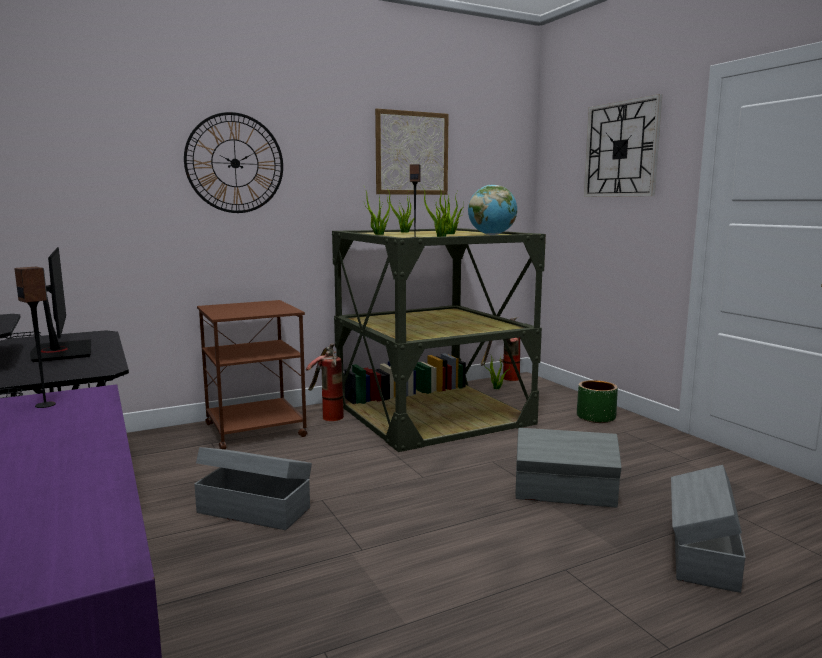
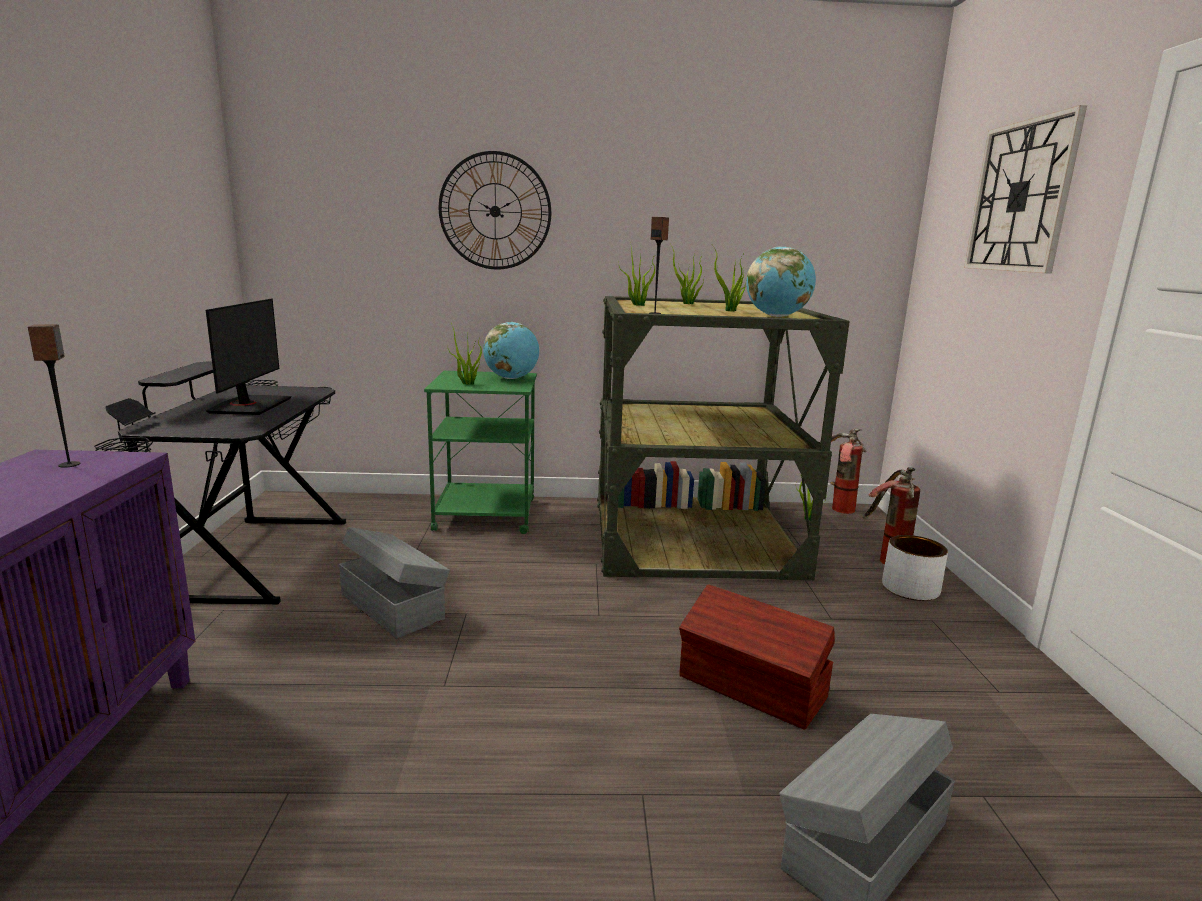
camera: 25 degrees right, 5 degrees up
brown cart [197,300,308,449] -> green cart [424,371,537,534]
fire extinguisher [306,344,344,421] -> fire extinguisher moved to [862,467,920,565]
picture [375,108,449,195] -> none
potted plant [420,184,455,237] -> potted plant moved to [447,323,482,385]
grey storage box [516,428,621,507] -> brown storage box [679,584,835,730]
green planter [577,380,618,423] -> white planter [882,535,948,601]
none -> globe [483,322,539,379]

